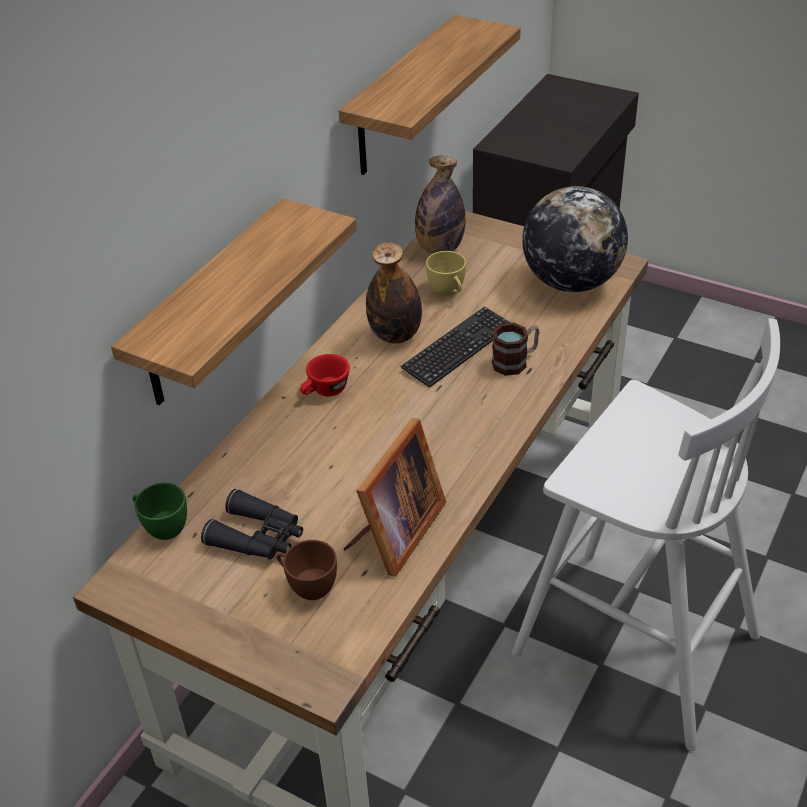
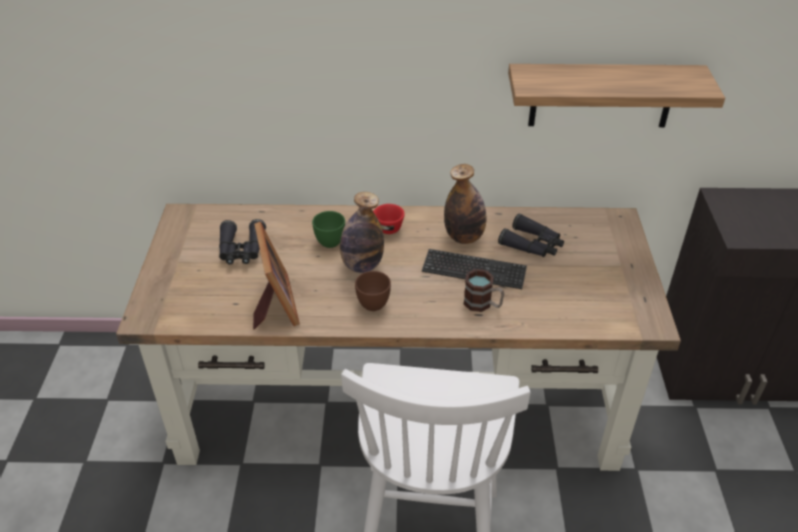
camera: 60 degrees right, 0 degrees up
shelf [111,198,357,405] -> none
green cup [133,483,187,540] -> green cup moved to [312,211,345,248]
brown cup [277,540,337,600] -> brown cup moved to [355,271,391,311]
picture frame [344,418,446,577] -> picture frame turned 105 degrees counterclockwise [253,222,300,330]
bottle [415,156,466,253] -> bottle moved to [340,192,384,273]
yellow cup [426,251,466,296] -> black binoculars [498,214,564,257]
globe [522,186,628,292] -> none

